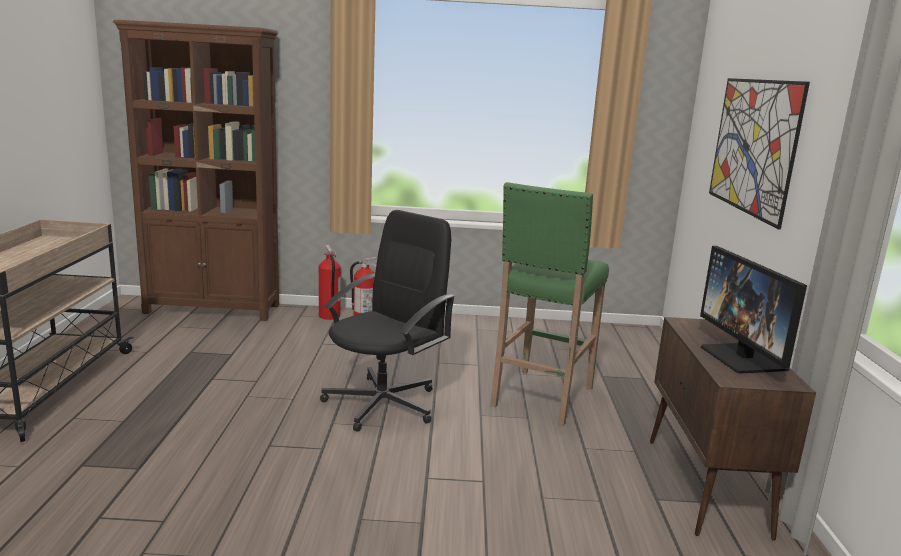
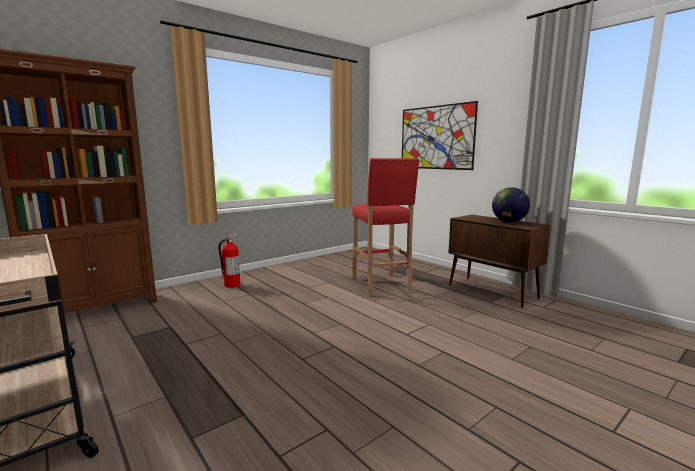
camera: 40 degrees left, 5 degrees down
fire extinguisher [319,244,341,320] -> none
black office chair [320,210,456,432] -> none
green stool [490,182,609,426] -> red stool [352,158,420,296]
monitor [700,246,807,374] -> globe [492,187,530,223]

